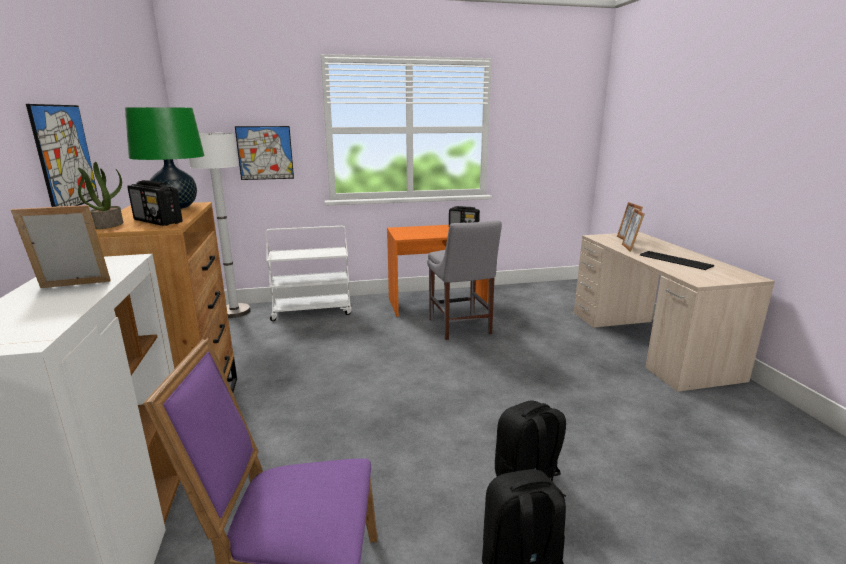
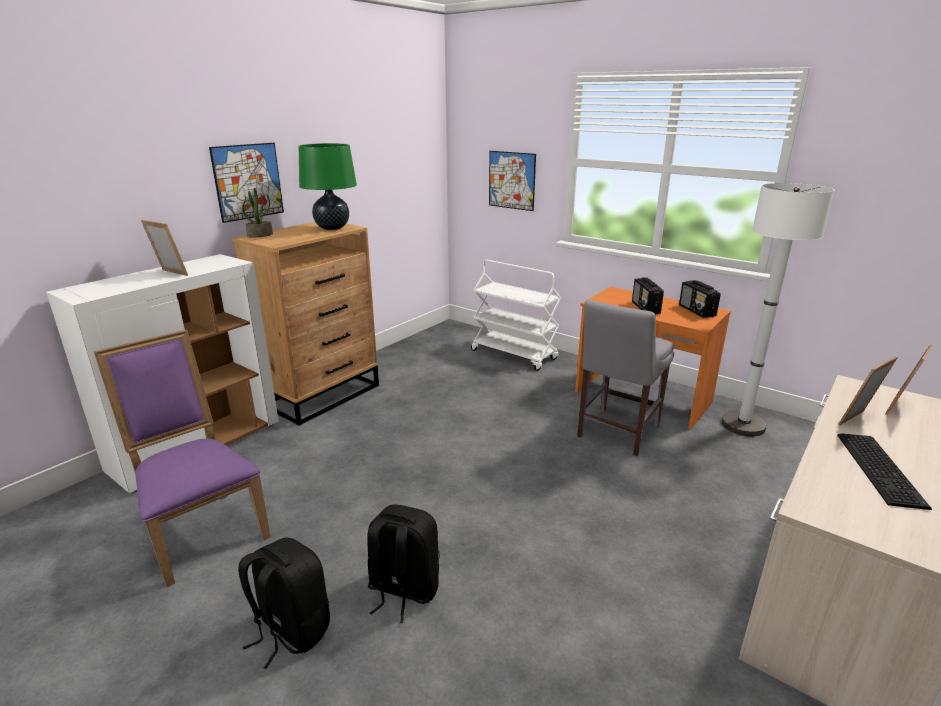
camera: 50 degrees right, 5 degrees up
radio [127,180,183,226] -> radio moved to [632,277,664,314]
white floor lamp [189,133,251,318] -> white floor lamp moved to [722,183,835,437]

